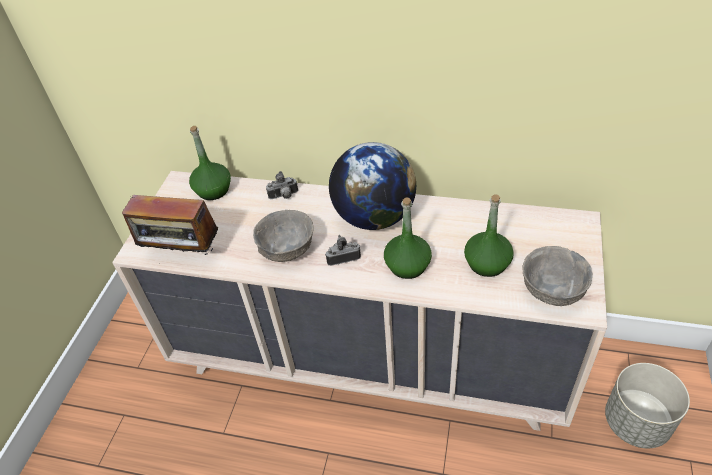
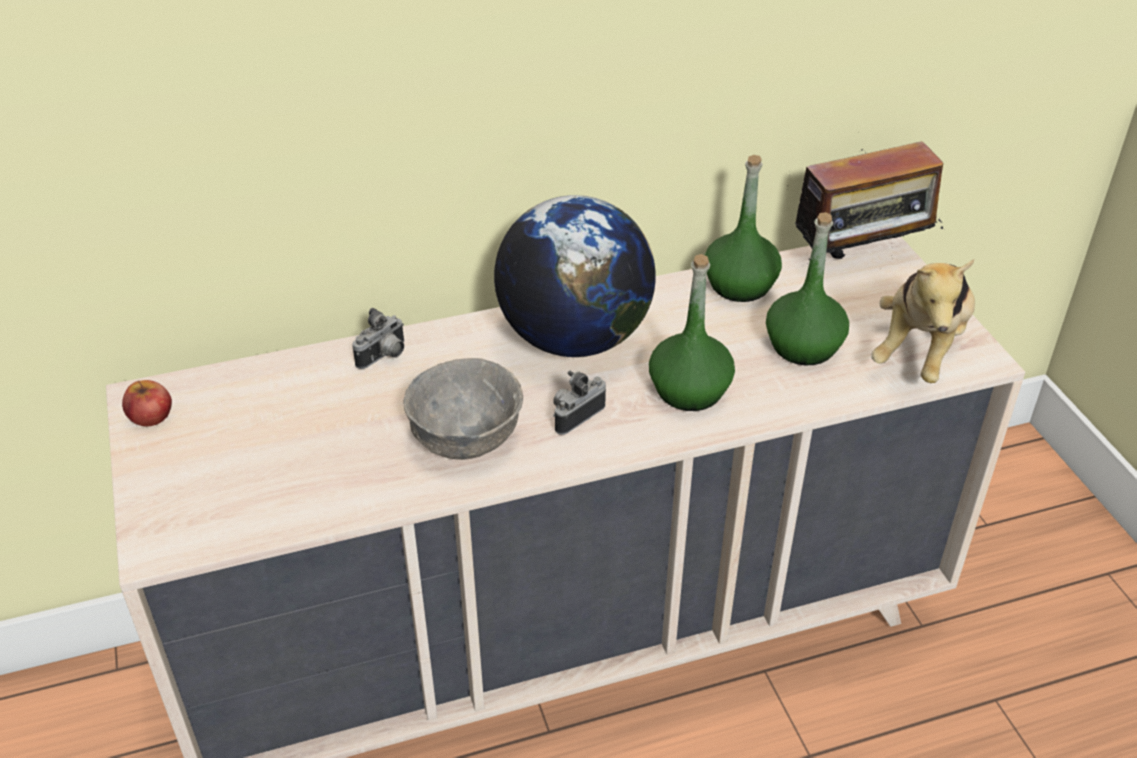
camera: 35 degrees left, 5 degrees down
radio [122,195,218,256] -> radio moved to [795,132,943,264]
green bottle [189,126,231,200] -> green bottle moved to [705,155,782,302]
grey bowl [522,246,592,306] -> plush toy [871,259,975,383]
grey planter [605,363,690,448] -> none
none -> apple [122,380,172,426]

